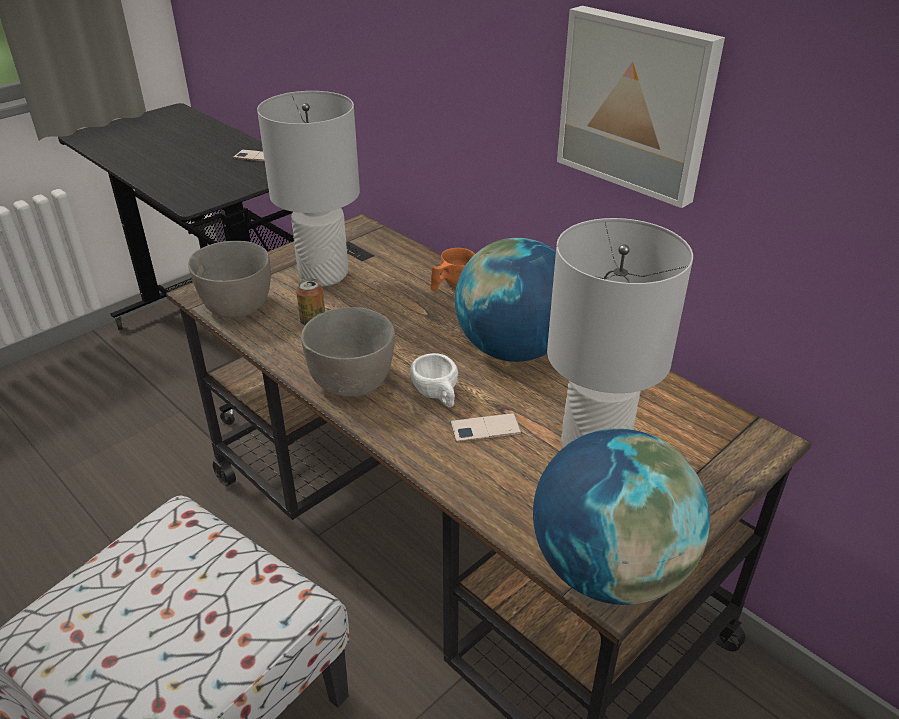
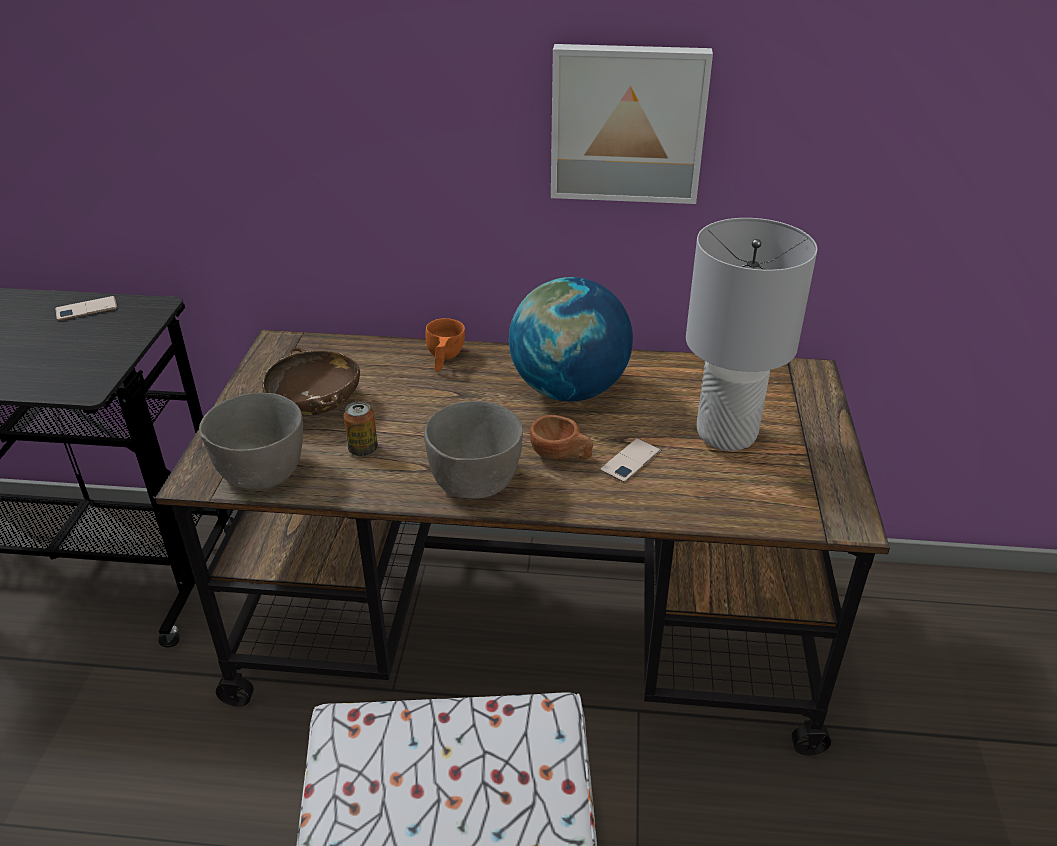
camera: 40 degrees left, 0 degrees up
grey table lamp [257,91,360,286] -> brown bowl [262,347,360,415]
white cup [410,353,458,408] -> brown cup [530,415,593,461]
globe [533,428,710,605] -> none

